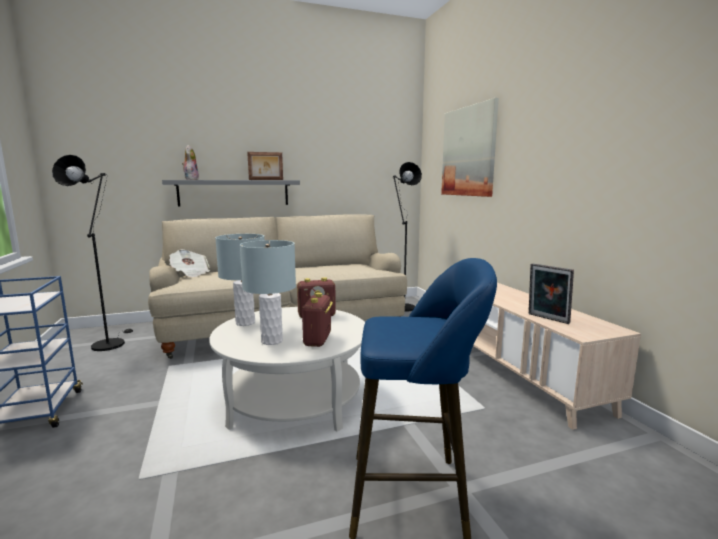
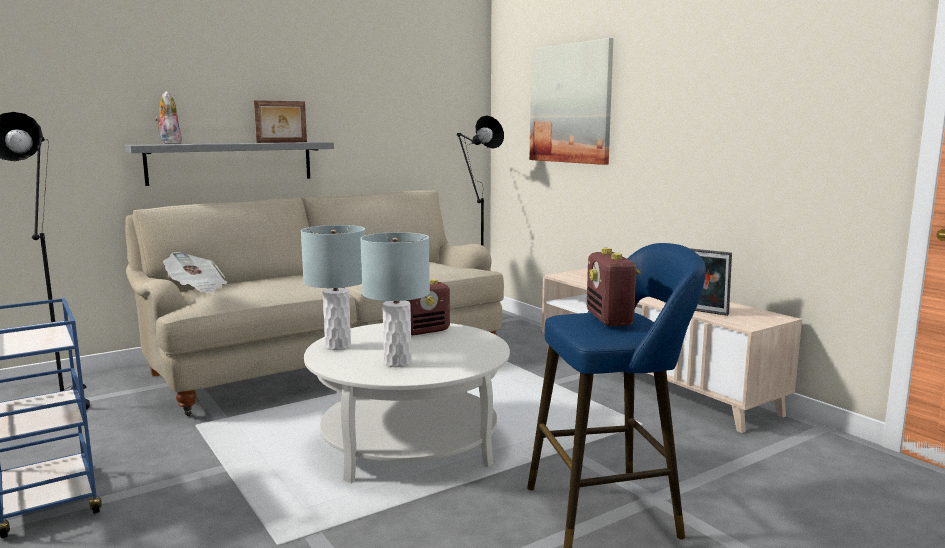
camera: 15 degrees left, 0 degrees up
radio [302,293,333,347] -> radio moved to [587,248,641,326]

